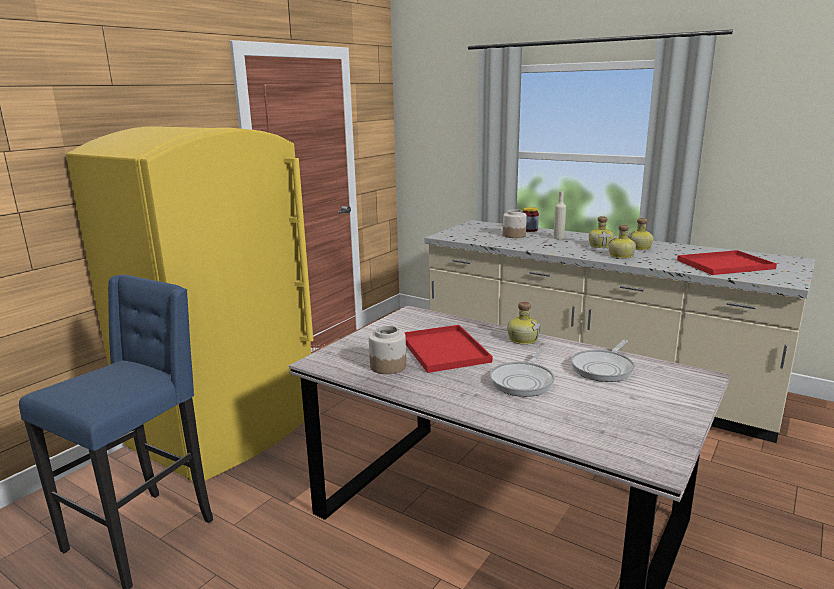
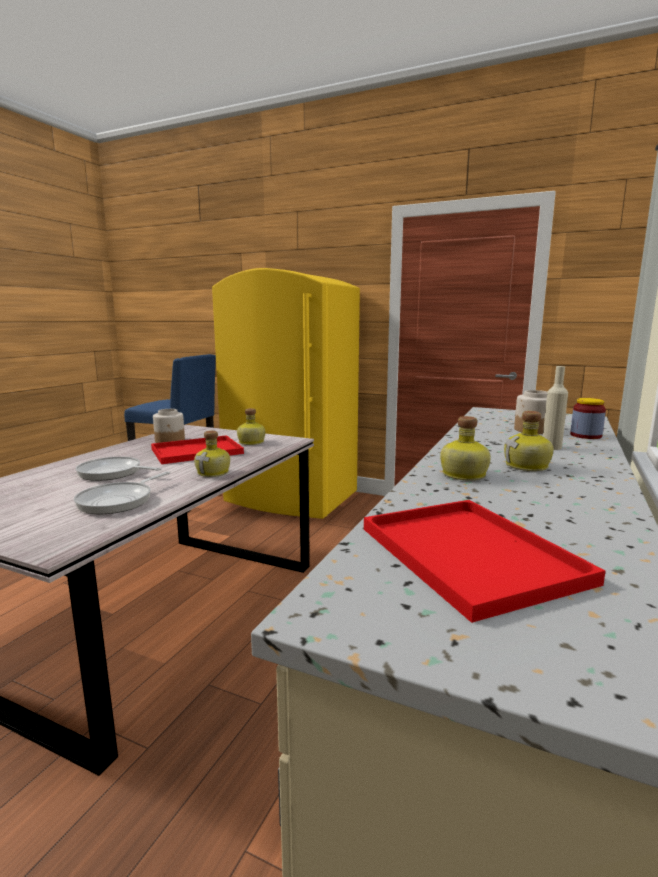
camera: 80 degrees right, 5 degrees down
frying pan [571,340,635,382] -> frying pan turned 90 degrees counterclockwise [74,472,170,514]
bottle [627,218,654,250] -> bottle moved to [237,408,265,445]

